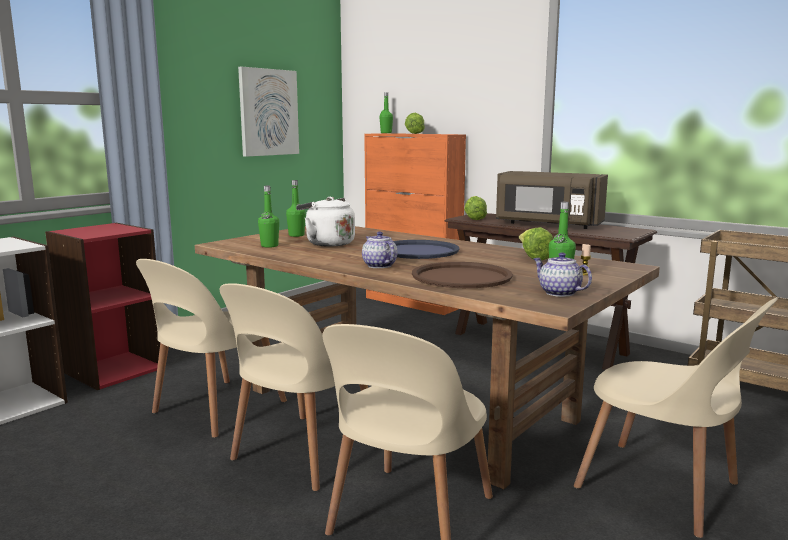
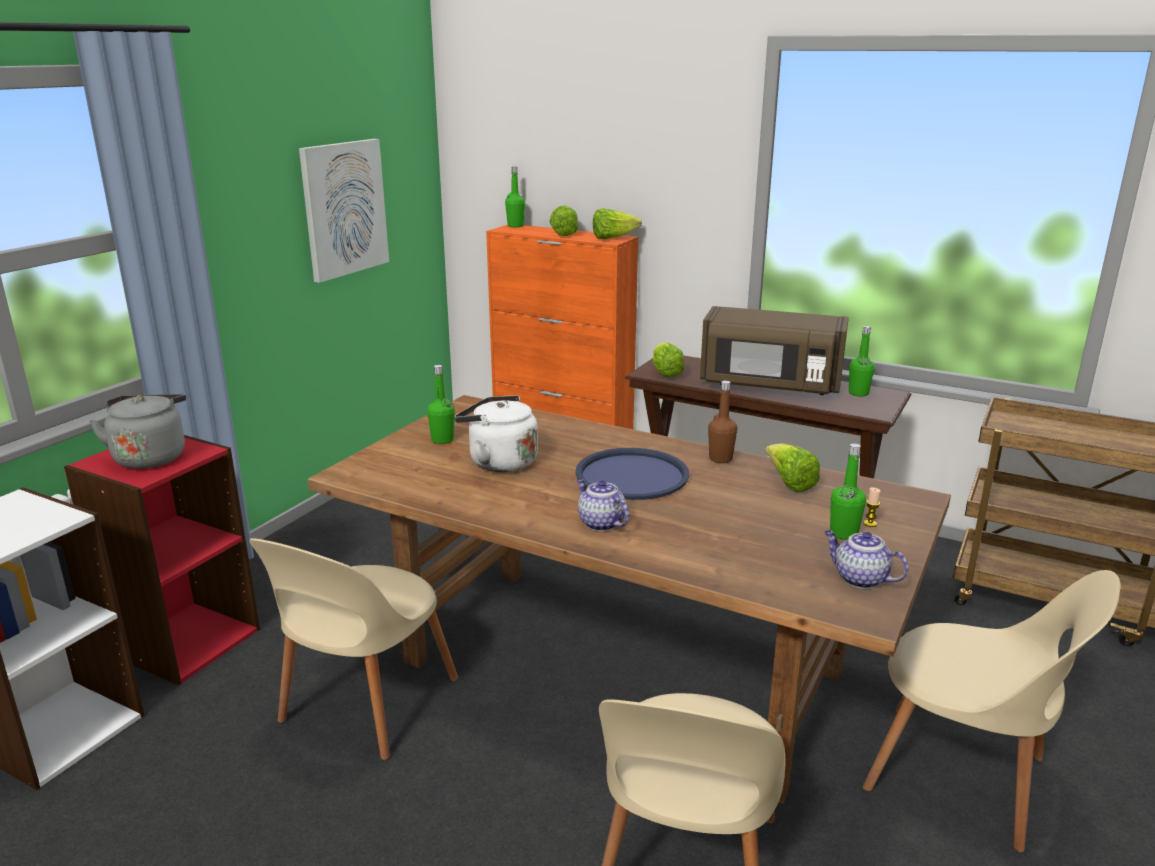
camera: 10 degrees left, 10 degrees up
beige chair [220,283,368,491] -> none
green bottle [258,186,279,248] -> green bottle moved to [849,326,875,396]
brown tray [412,262,513,288] -> none
none -> grey kettle [89,394,186,469]
none -> lettuce [593,208,642,239]
none -> brown bottle [708,381,737,463]

